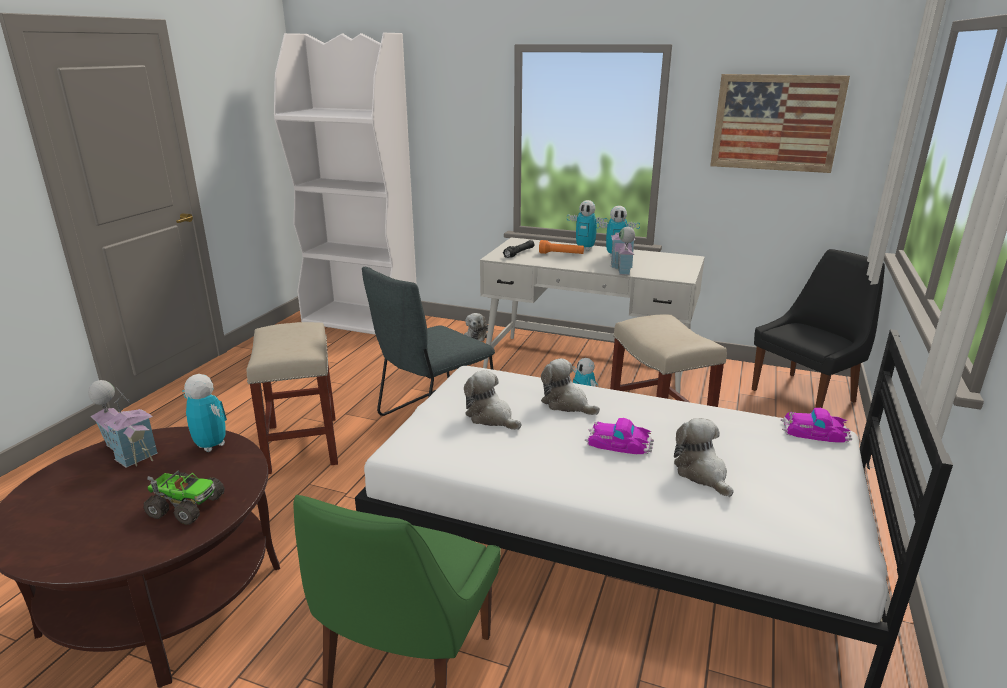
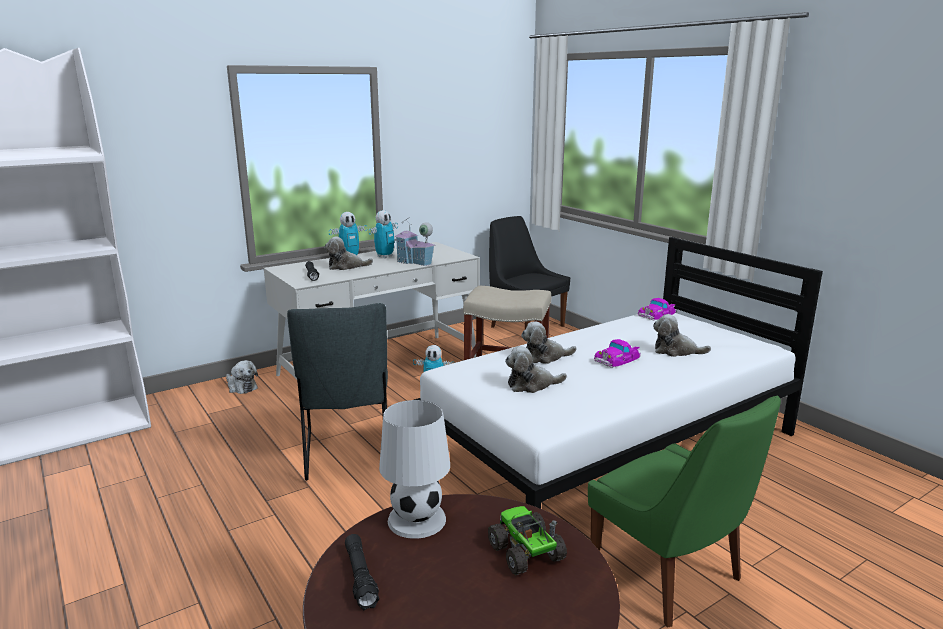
camera: 55 degrees left, 5 degrees down
toy house [88,380,158,468] -> black flashlight [345,534,379,610]
toy truck [143,470,225,525] -> toy truck turned 75 degrees counterclockwise [488,506,567,575]
toy robot [182,374,227,452] -> white table lamp [379,400,450,539]
beige stool [247,322,338,474] -> none
orange flashlight [539,240,584,254] -> plush toy [324,237,373,270]
picture [710,74,850,173] -> none
black chair [752,249,885,408] -> black chair turned 45 degrees counterclockwise [489,216,570,329]

